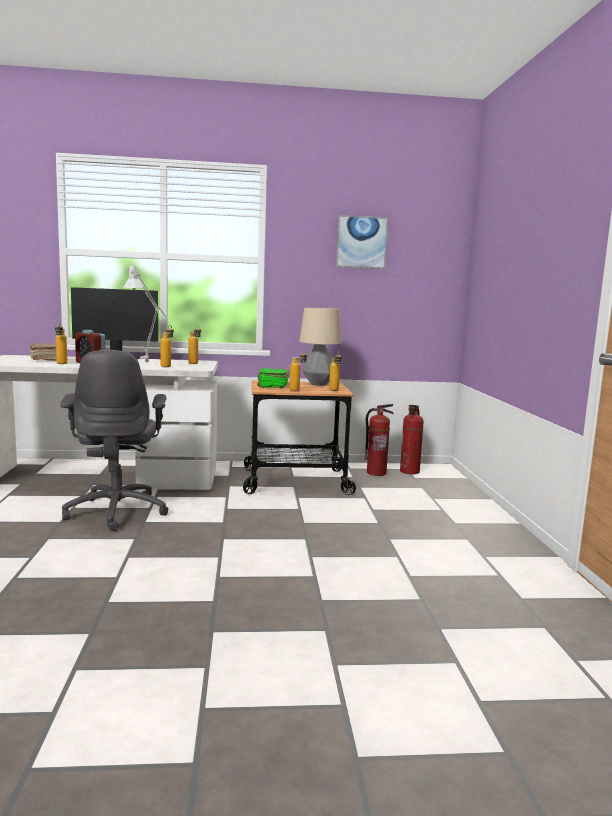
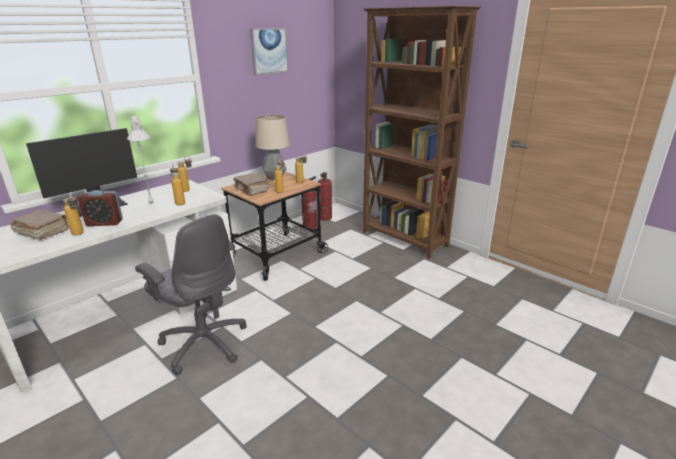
camera: 40 degrees left, 15 degrees up
green book [257,368,289,388] -> brown book [233,173,269,196]
none -> brown bookcase [363,6,481,259]

